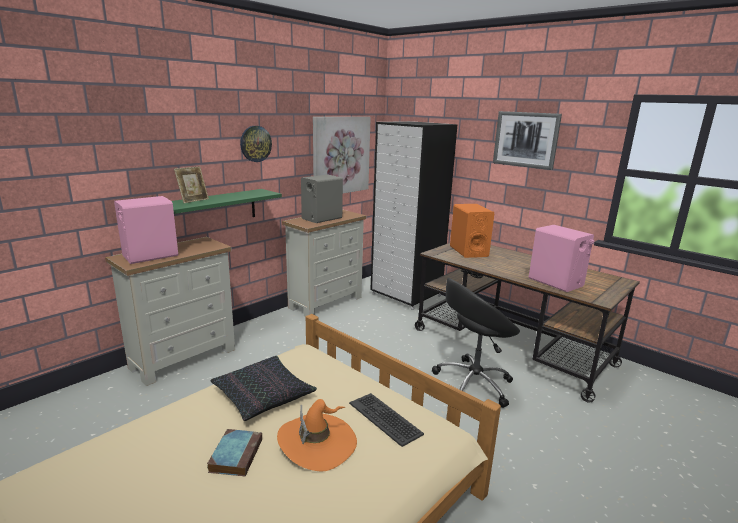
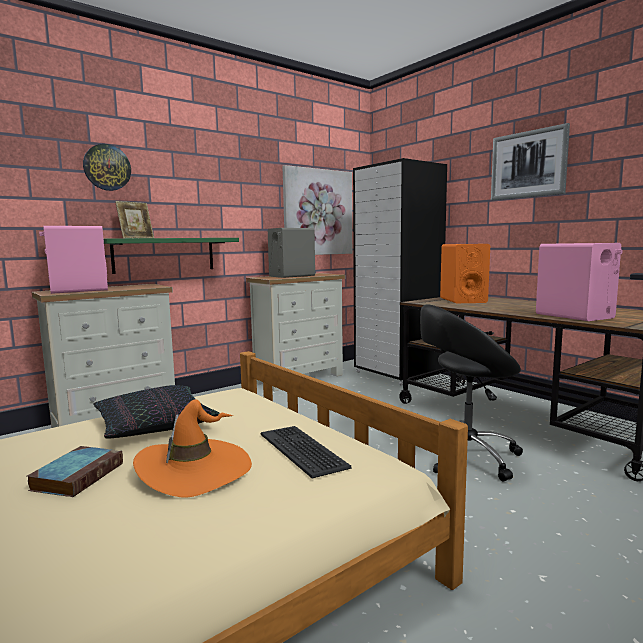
camera: 10 degrees right, 10 degrees down
wall clock [240,126,272,162] -> wall clock moved to [83,144,131,191]

